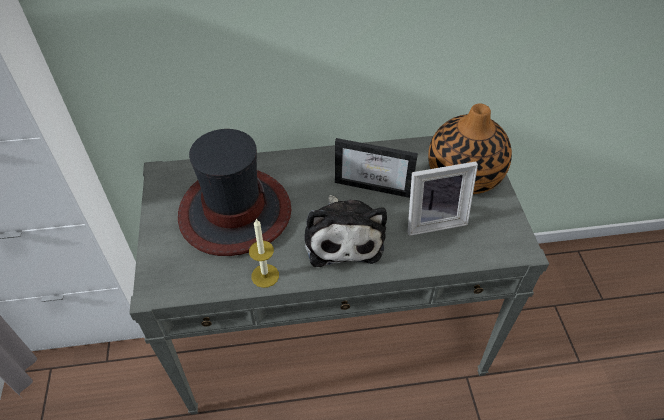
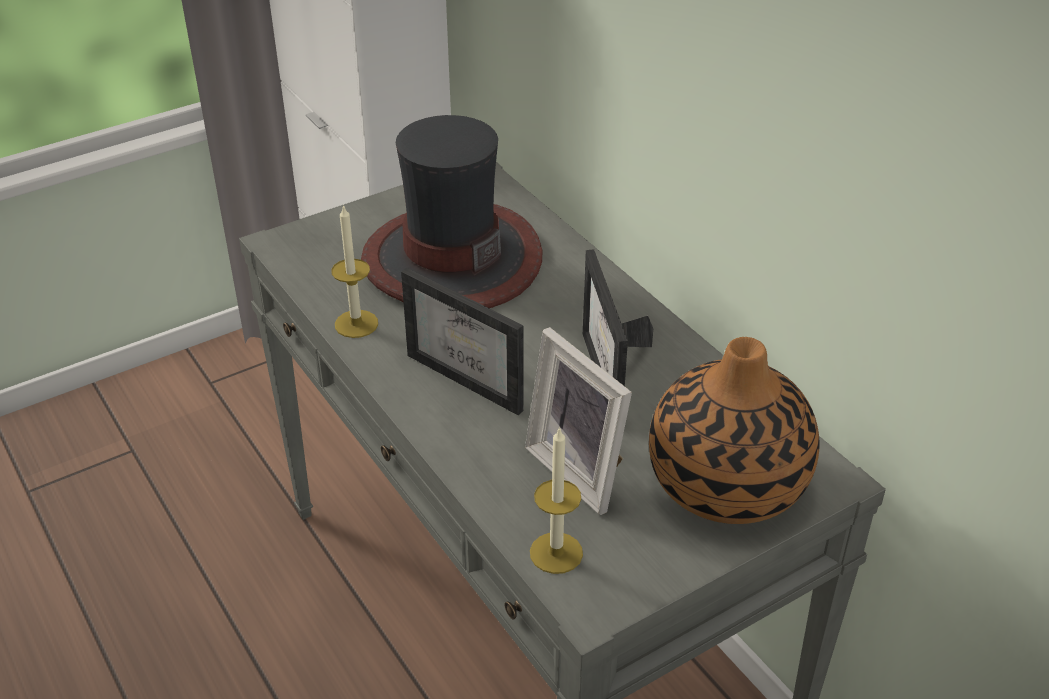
camera: 65 degrees right, 10 degrees down
plush toy [304,195,387,267] -> picture frame [401,268,524,415]
none -> candle [530,426,583,574]

